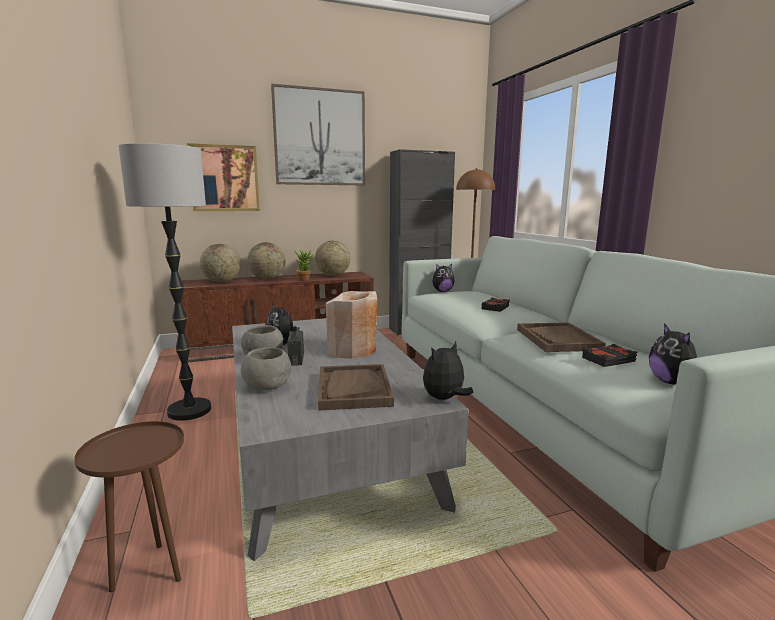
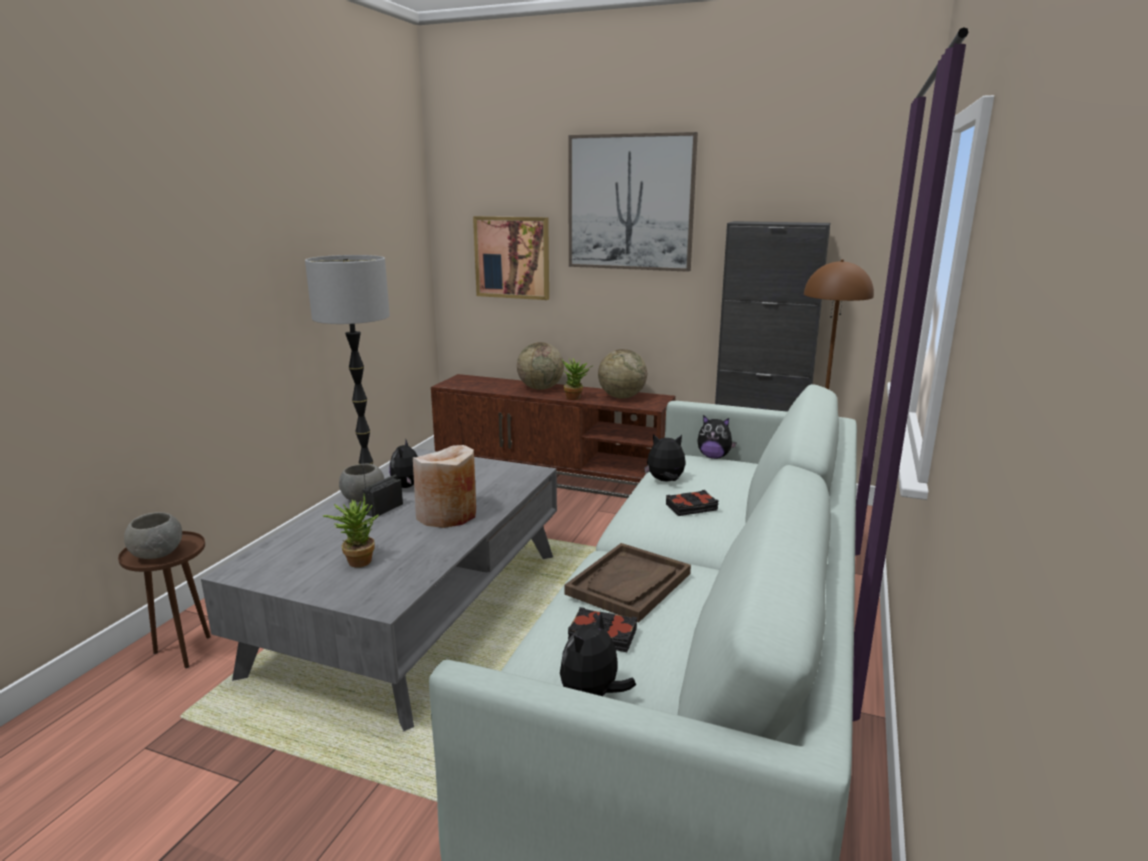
camera: 40 degrees right, 5 degrees up
globe [200,244,241,282] -> none
grey bowl [241,348,291,390] -> grey bowl moved to [124,512,182,559]
brown tray [318,364,394,410] -> potted plant [323,495,379,568]
plush toy [423,342,474,400] -> plush toy moved to [644,434,686,481]

